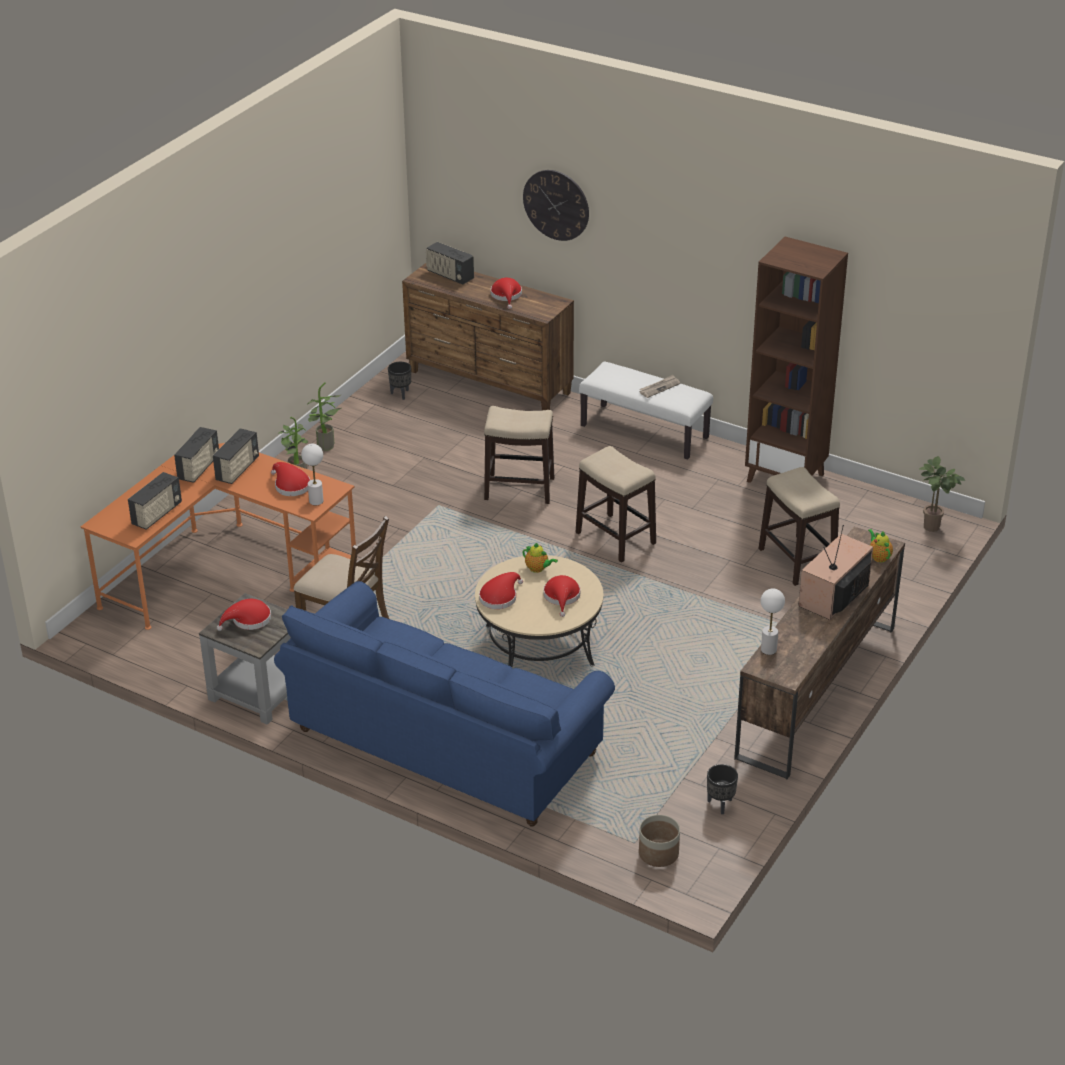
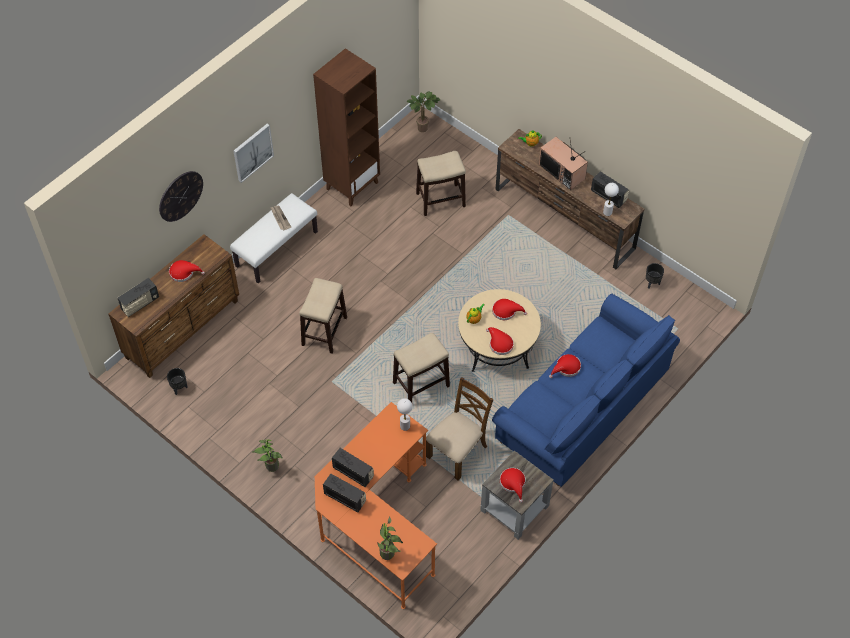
camera: 80 degrees left, 20 degrees up
radio [128,472,182,530] -> radio moved to [591,171,629,208]
red hat [271,462,310,496] -> red hat moved to [549,354,581,378]
potted plant [308,382,342,451] -> potted plant moved to [377,516,403,560]
stool [576,446,656,563] -> stool moved to [393,333,450,402]
planter [639,815,680,867] -> none
none -> picture [234,124,274,183]

